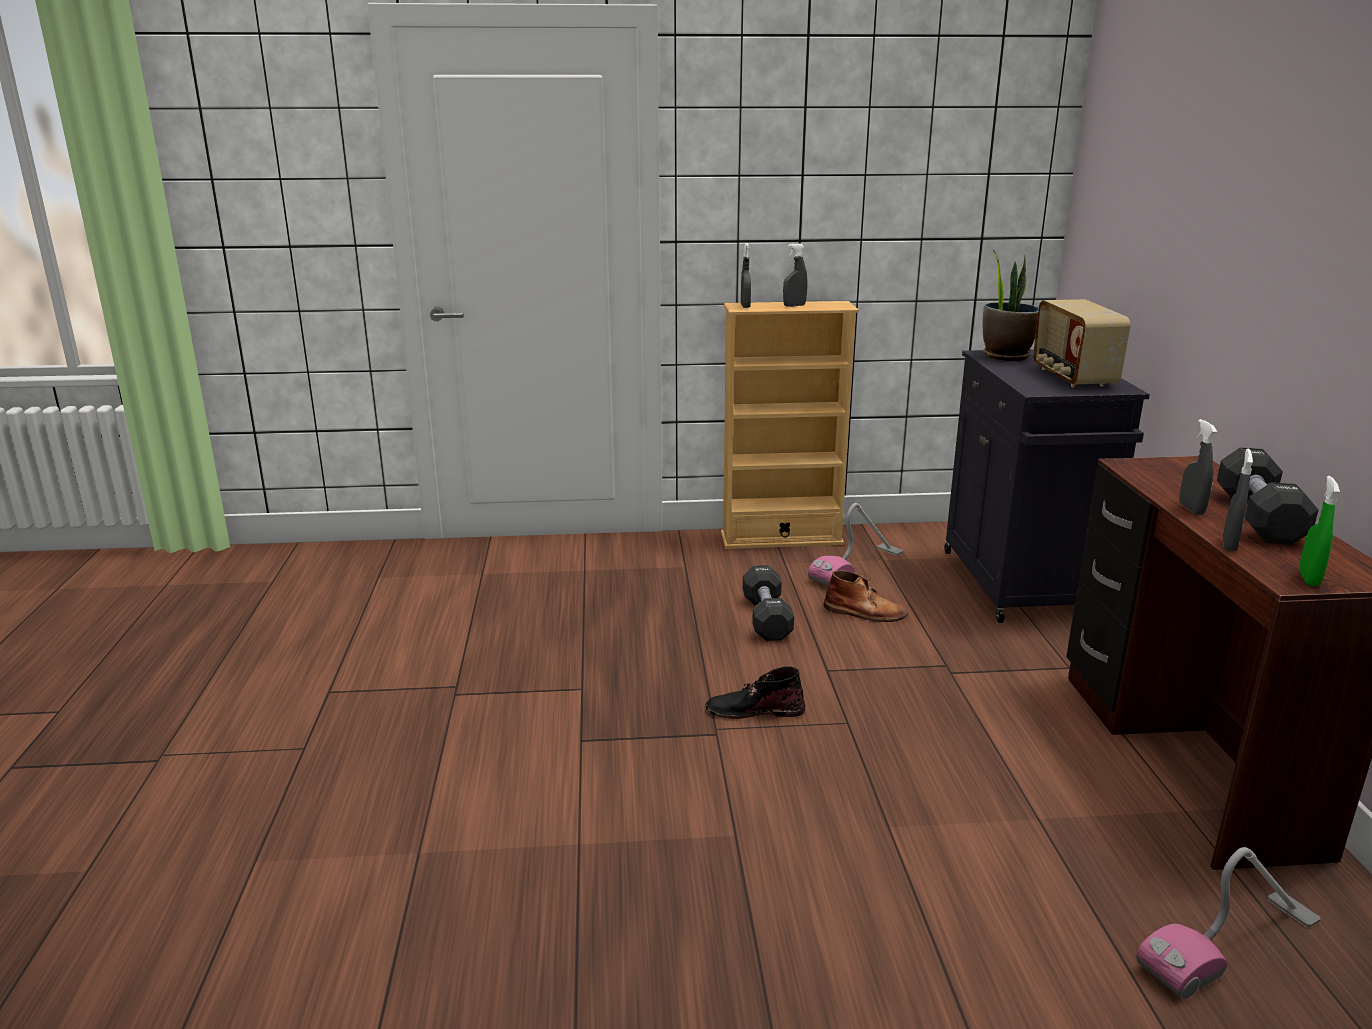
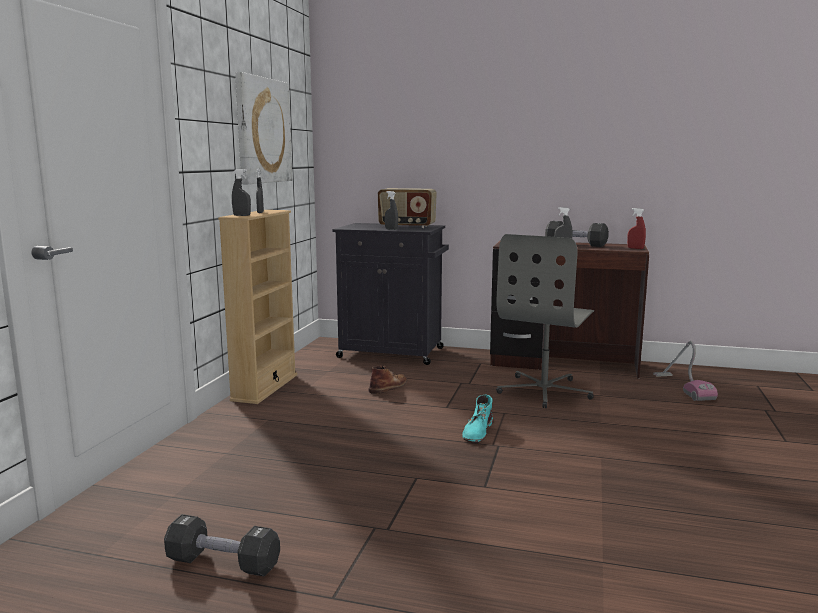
camera: 70 degrees left, 10 degrees down
black boot [705,666,805,719] -> turquoise boot [462,394,493,443]
black dumbbell [743,565,794,641] -> black dumbbell moved to [164,514,280,577]
vacuum cleaner [808,503,903,586] -> none
potted plant [983,249,1039,361] -> none
grey spray bottle [1223,449,1253,552] -> grey spray bottle moved to [385,191,398,230]
green spray bottle [1299,476,1340,587] -> red spray bottle [627,208,646,249]
none -> picture [235,72,292,184]
none -> grey office chair [496,234,594,408]

